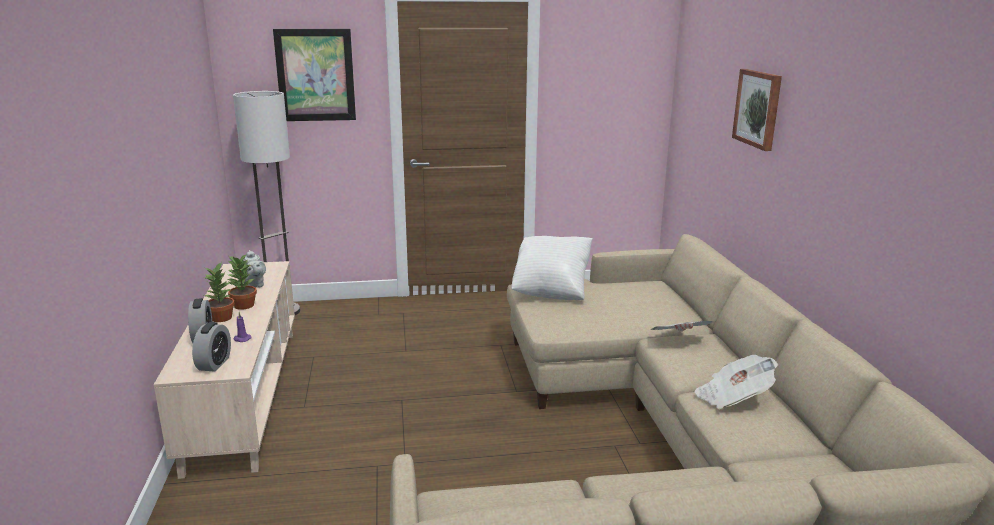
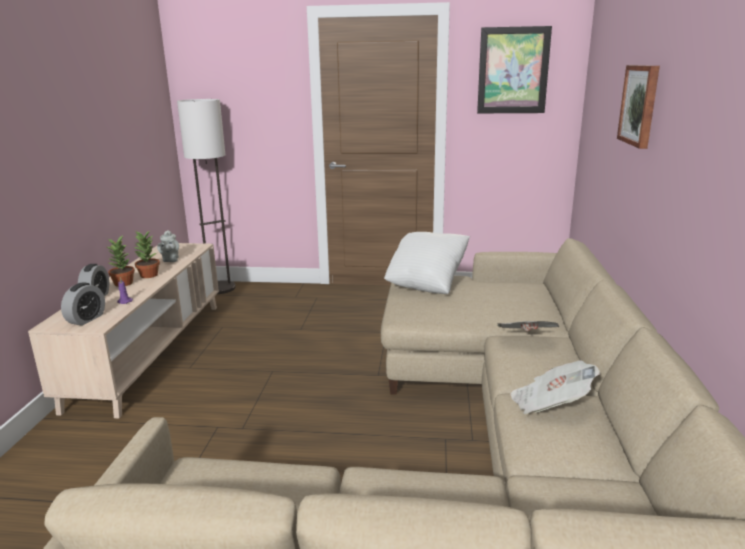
camera: 15 degrees right, 0 degrees up
picture [273,29,356,121] -> picture moved to [477,26,552,113]

